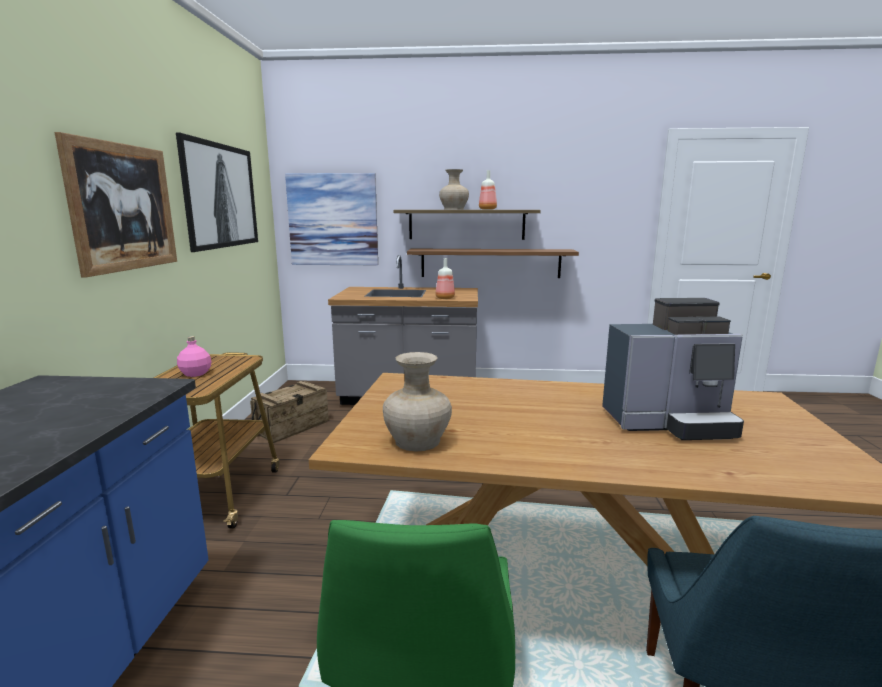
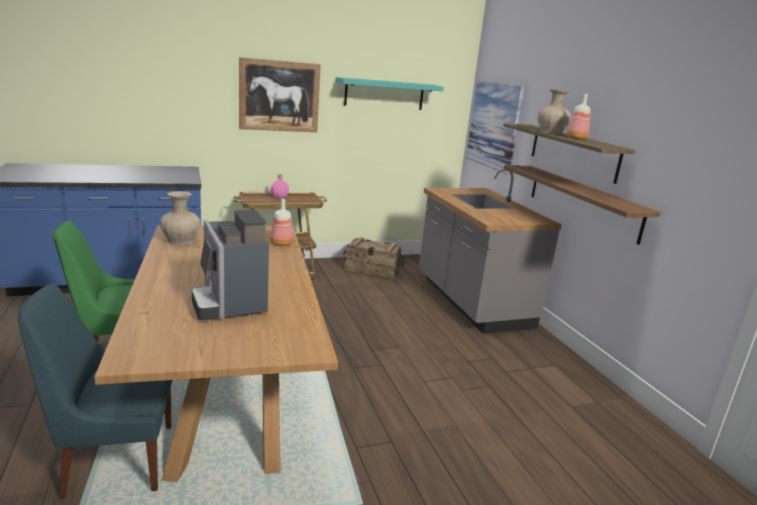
camera: 65 degrees right, 5 degrees up
picture [176,132,258,252] -> turquoise shelf [336,77,444,110]
bottle [436,258,455,299] -> bottle moved to [270,199,293,246]

